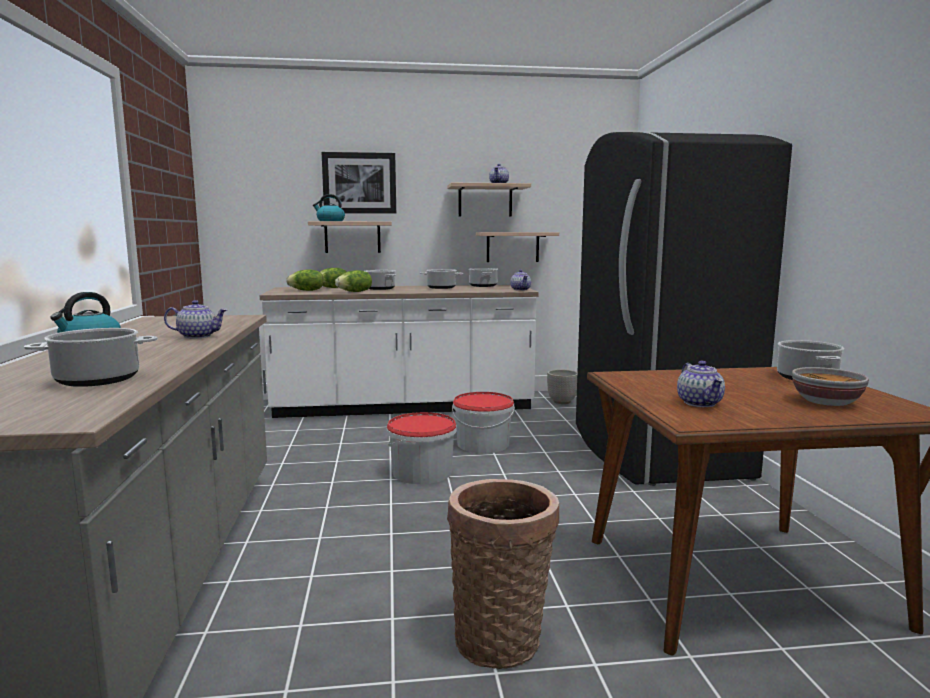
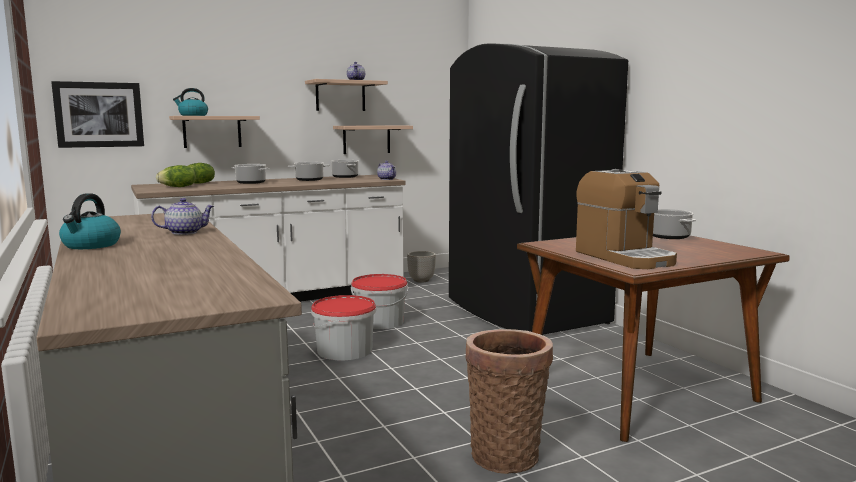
camera: 20 degrees left, 0 degrees up
cooking pot [24,328,158,387] -> none
picture [322,152,396,214] -> picture moved to [51,81,144,148]
lettuce [335,270,372,292] -> none
teapot [677,361,725,407] -> coffee machine [576,169,677,269]
bowl [792,367,869,406] -> none

